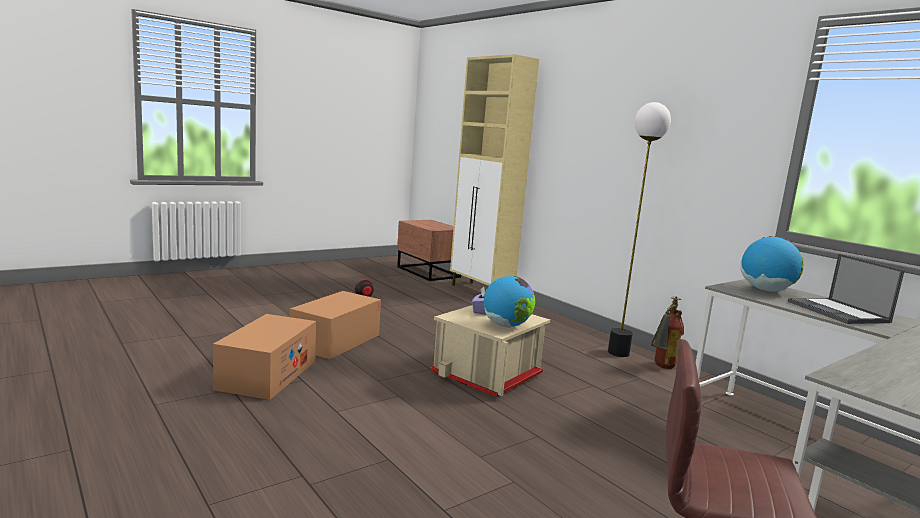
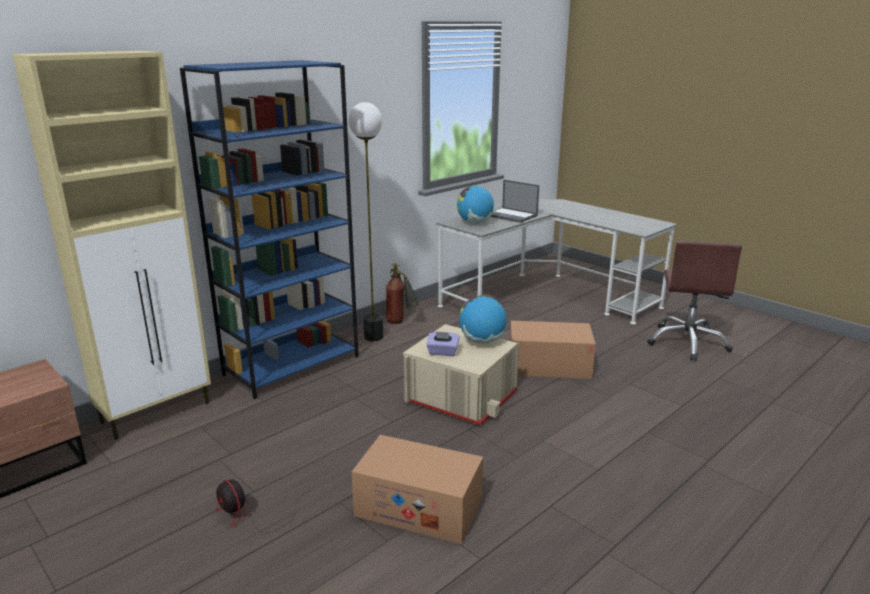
camera: 95 degrees left, 10 degrees up
cardboard box [213,314,316,400] -> cardboard box moved to [510,321,596,379]
laptop [788,254,905,324] -> laptop turned 60 degrees clockwise [491,180,539,223]
none -> blue bookcase [180,60,359,399]

